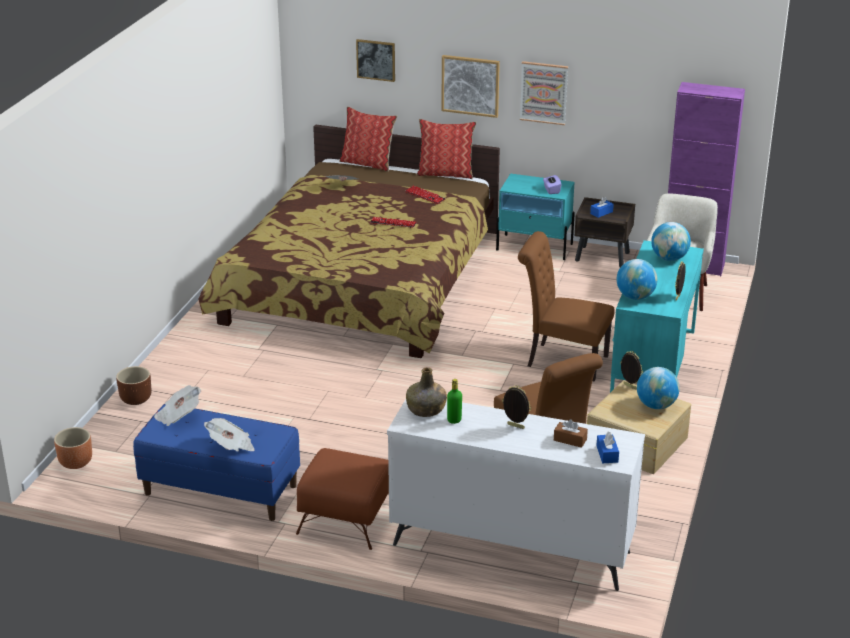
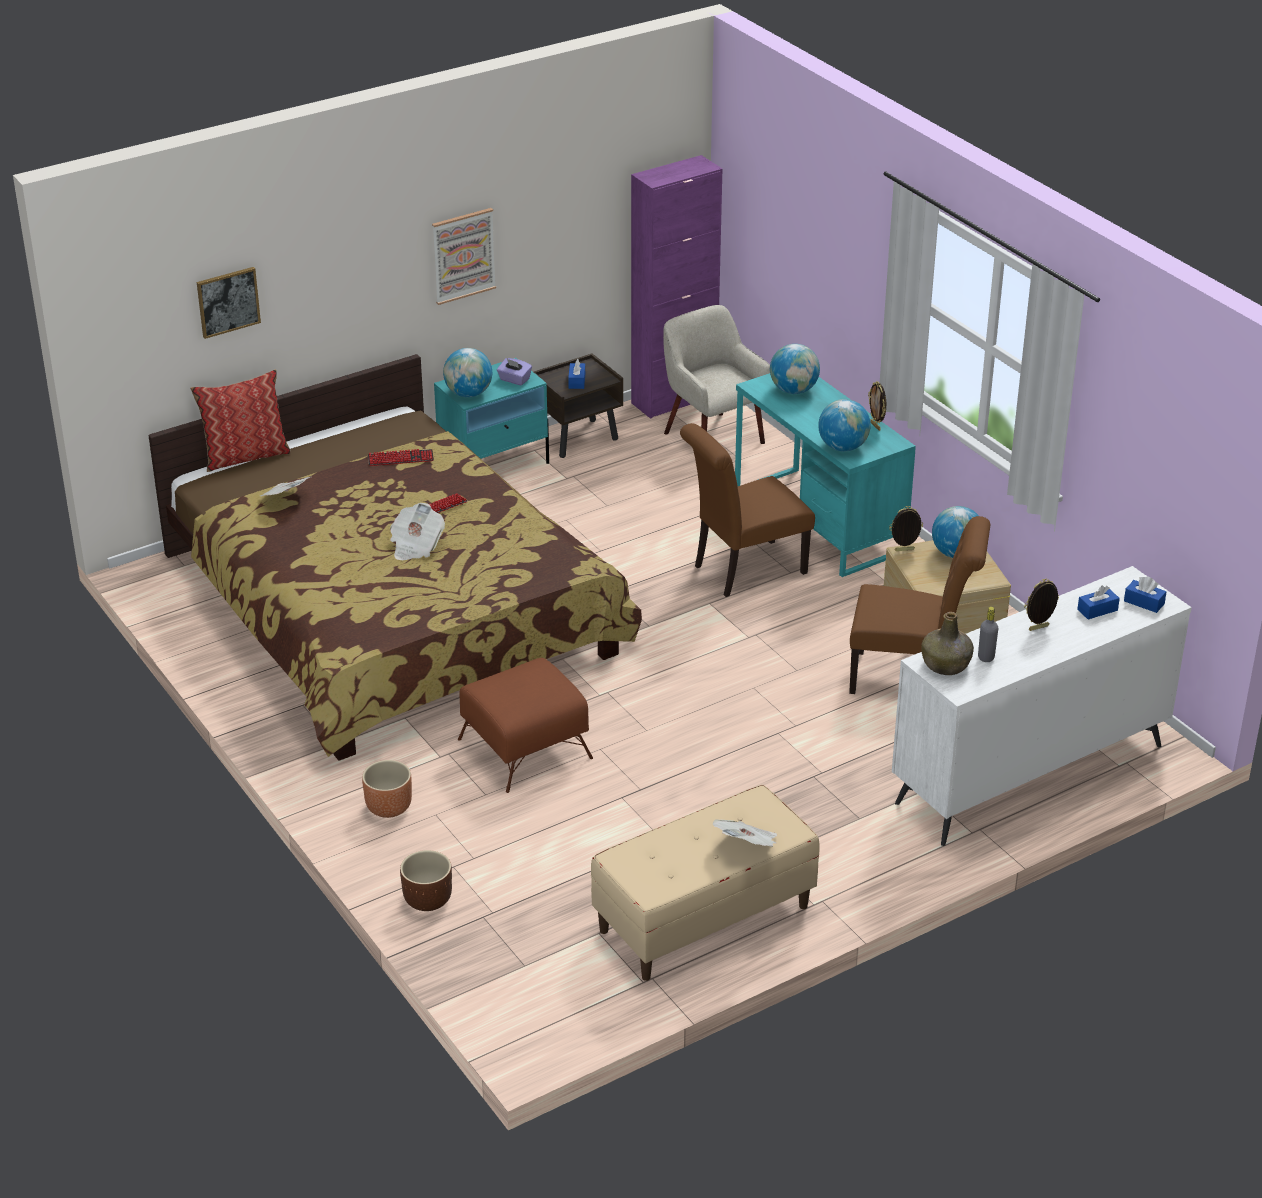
camera: 50 degrees left, 5 degrees up
brown planter [54,427,92,469] -> brown planter moved to [362,760,412,818]
blue bench [133,404,300,521] -> beige bench [591,785,819,981]
newspaper [154,385,201,426] -> newspaper moved to [390,503,445,560]
brown ottoman [296,448,389,550] -> brown ottoman moved to [458,658,593,793]
pillow [416,119,476,179] -> none
picture [441,55,500,118] -> none
green bottle [447,379,462,424] -> grey bottle [978,607,998,662]
brown tissue box [554,419,588,448] -> blue tissue box [1077,586,1120,620]
none -> globe [443,348,492,397]

